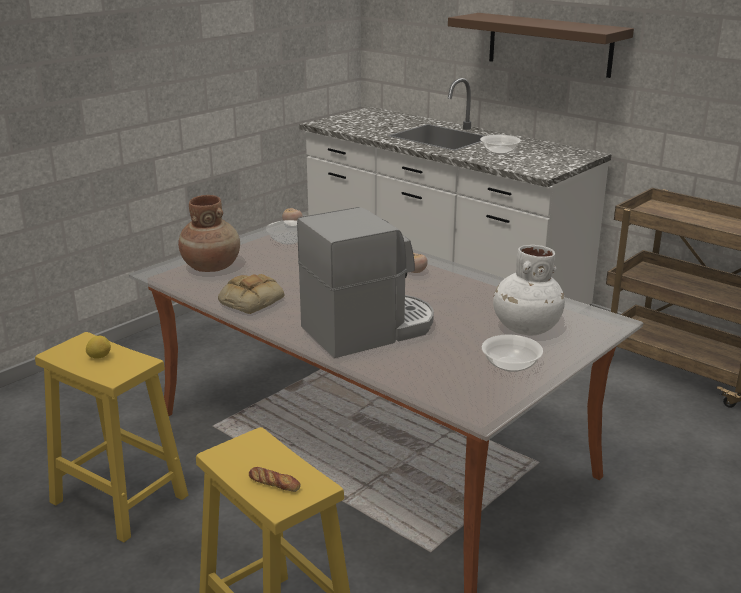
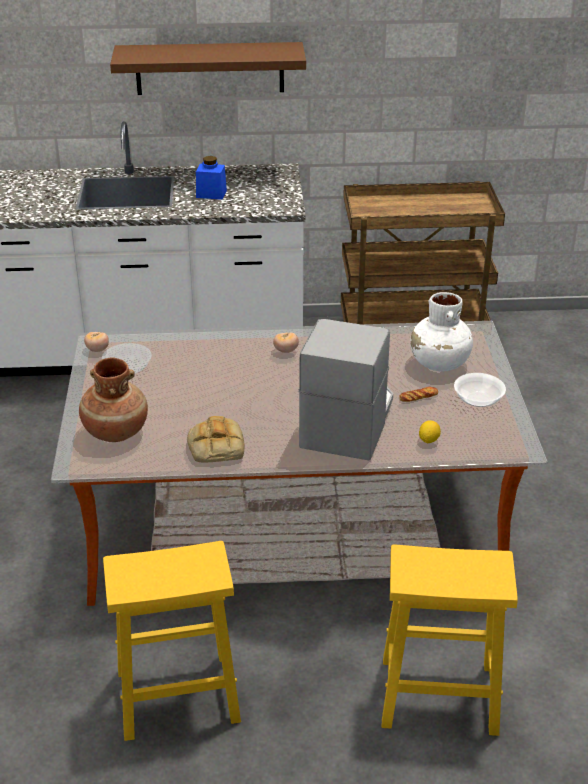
camera: 45 degrees left, 10 degrees up
lemon [86,336,111,359] -> lemon moved to [419,420,441,443]
bread [249,467,300,492] -> bread moved to [399,387,438,402]
bowl [480,135,521,154] -> blue jar [196,156,227,200]

